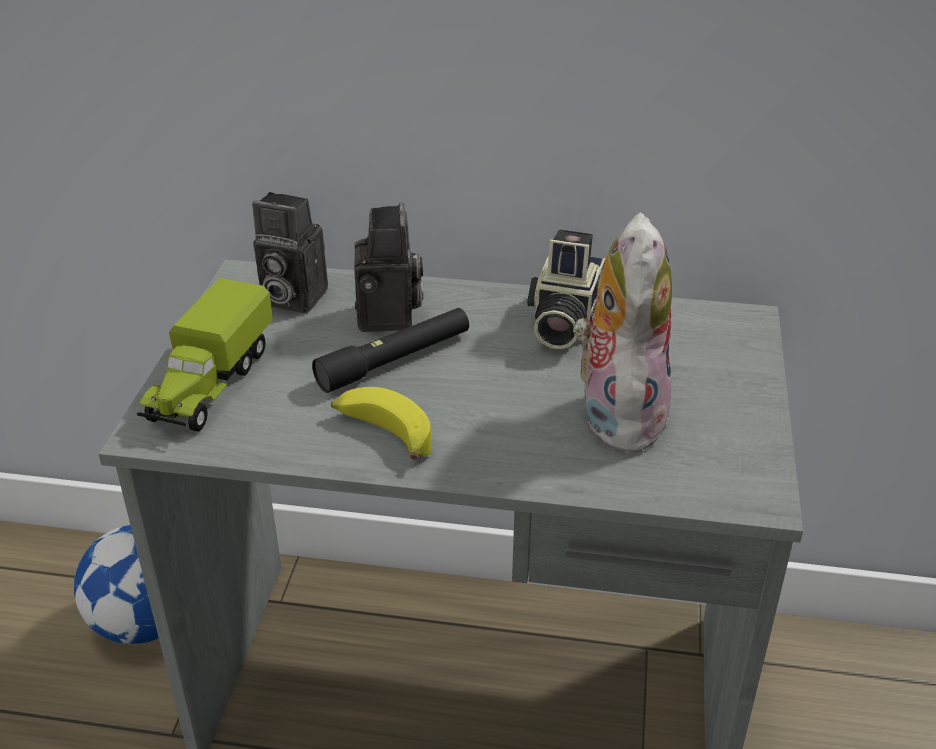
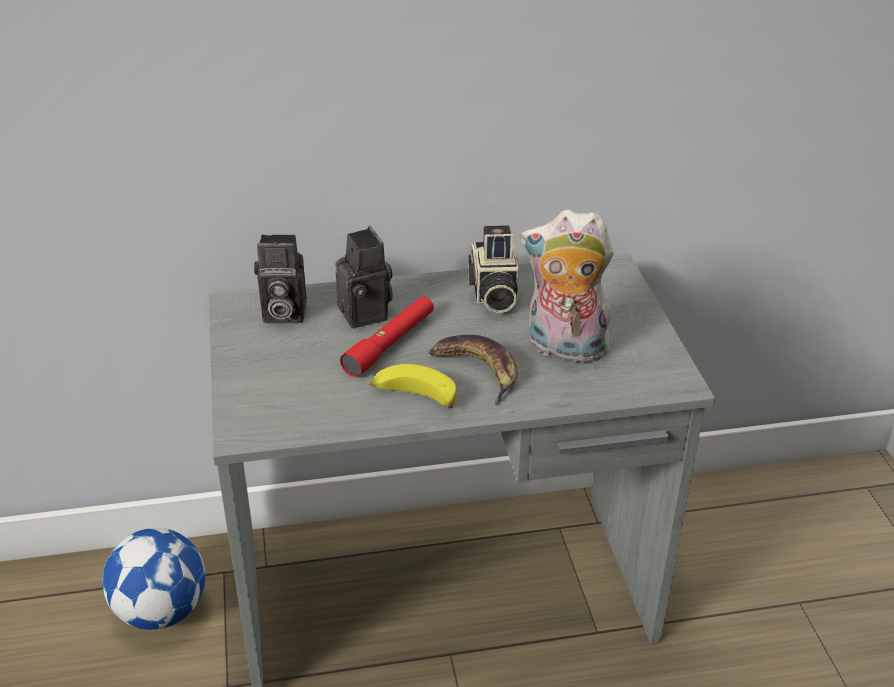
camera: 20 degrees left, 0 degrees up
toy truck [137,278,273,432] -> none
black flashlight [312,308,469,393] -> red flashlight [340,296,434,377]
plush toy [573,212,672,455] -> plush toy turned 60 degrees counterclockwise [520,210,616,362]
none -> banana [429,335,518,405]

